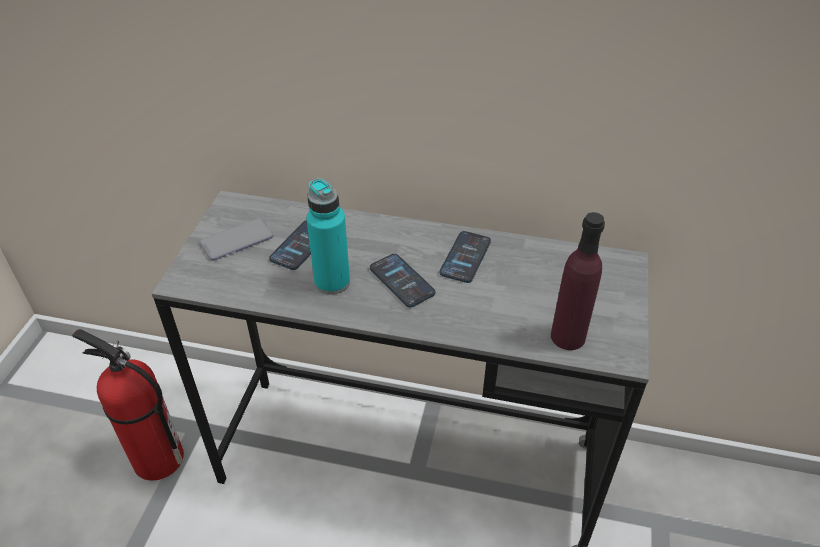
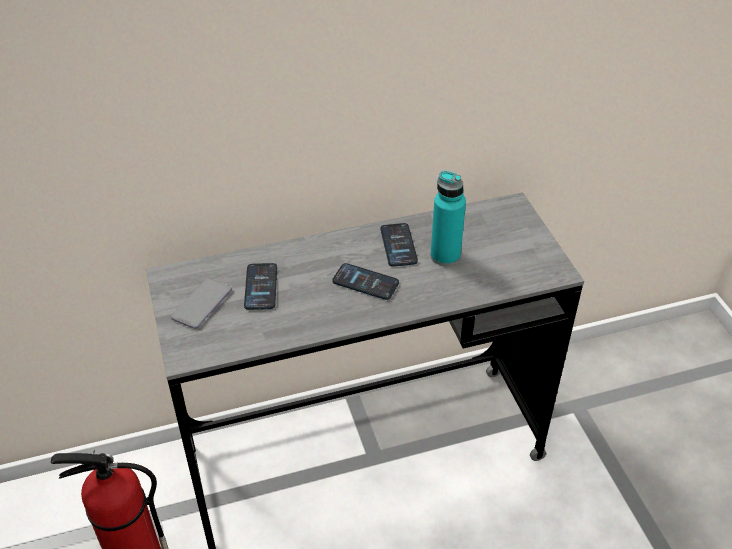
camera: 30 degrees left, 0 degrees up
turquoise bottle [306,178,350,294] -> turquoise bottle moved to [431,171,466,266]
purple bottle [551,212,605,350] -> none

